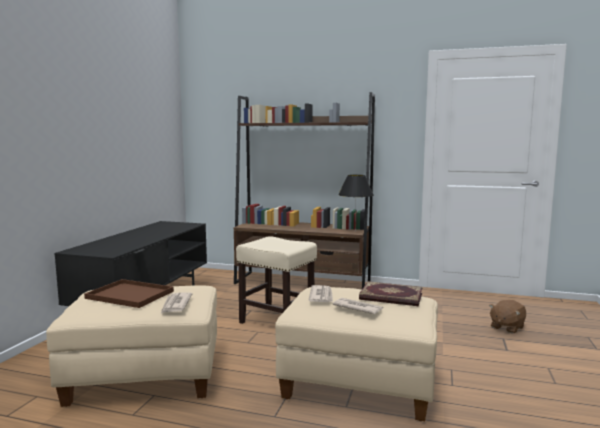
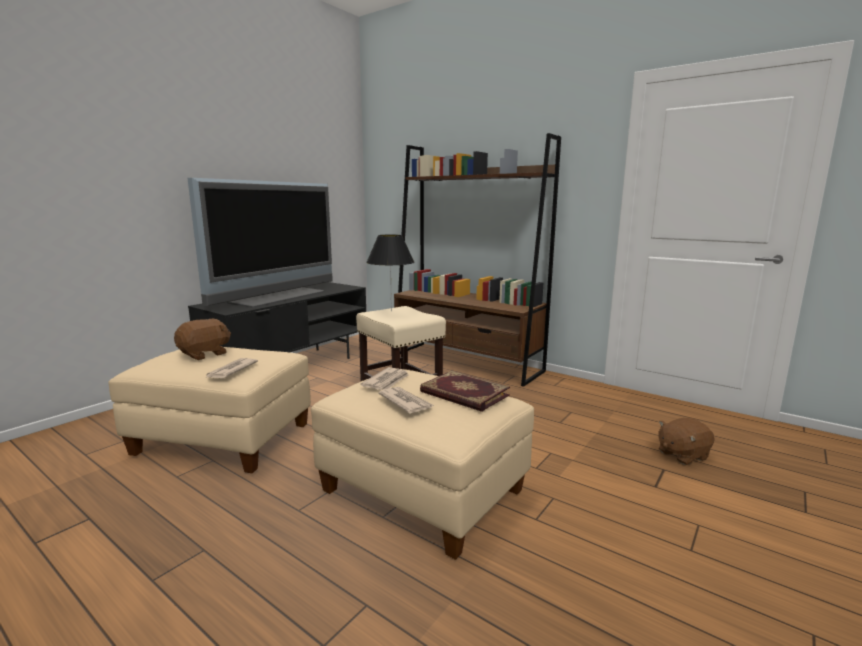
camera: 20 degrees right, 5 degrees up
brown tray [84,279,174,308] -> brown plush toy [174,319,231,360]
black table lamp [338,175,374,229] -> black table lamp moved to [366,235,414,311]
none -> television [187,178,333,308]

